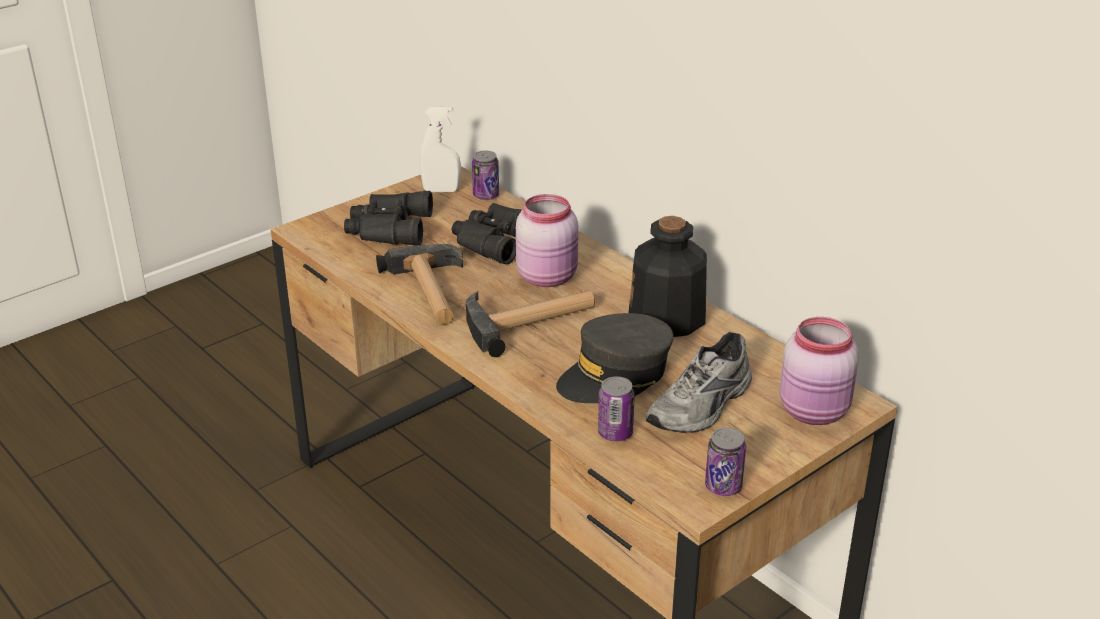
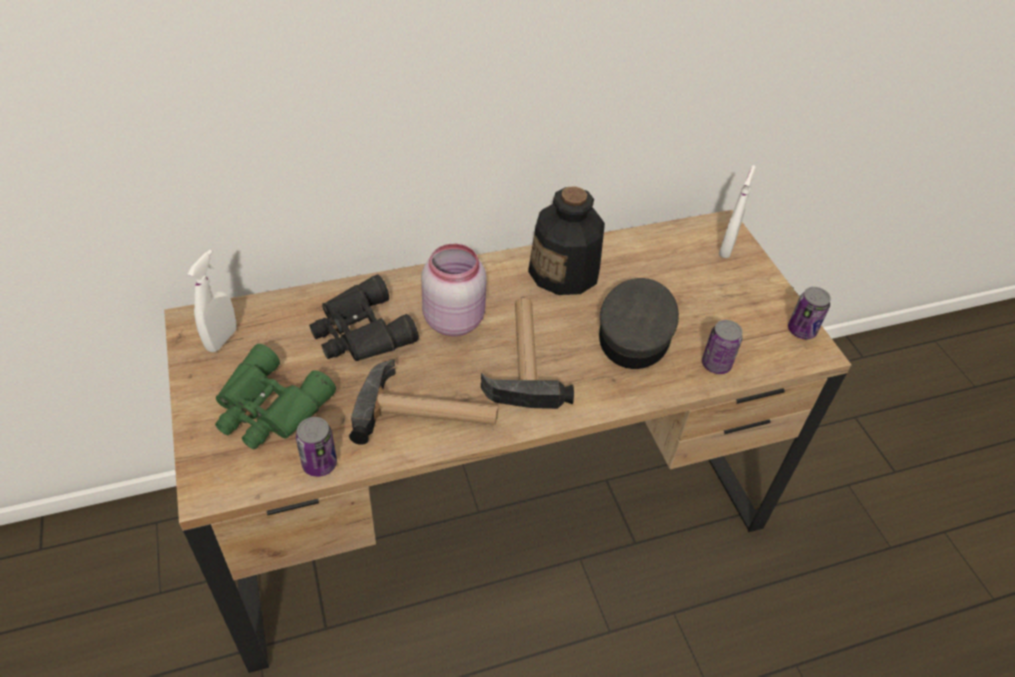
camera: 70 degrees left, 15 degrees up
black binoculars [344,191,433,246] -> green binoculars [215,344,336,449]
can [472,151,499,200] -> can moved to [296,417,337,477]
grey cap [556,313,673,403] -> grey cap turned 150 degrees counterclockwise [598,278,679,369]
grey shoe [646,332,752,433] -> none
pink jar [780,317,859,425] -> white spray bottle [719,165,756,258]

